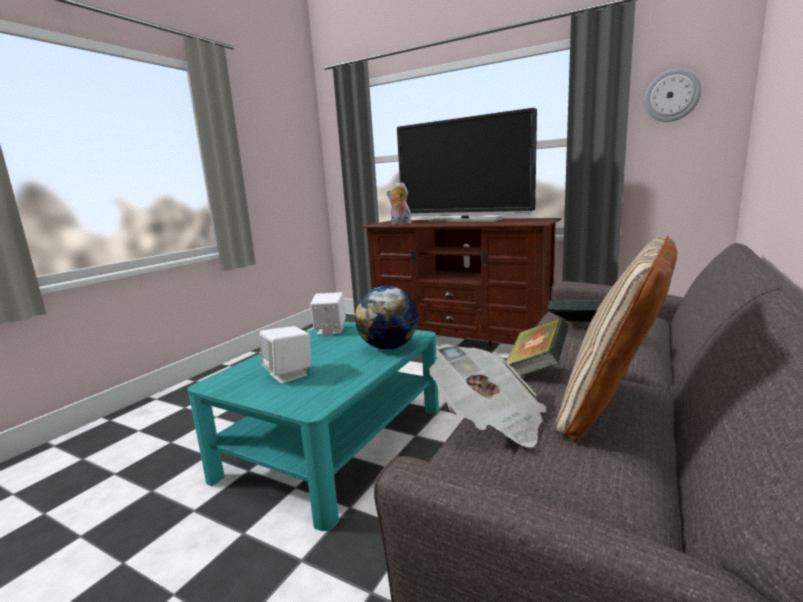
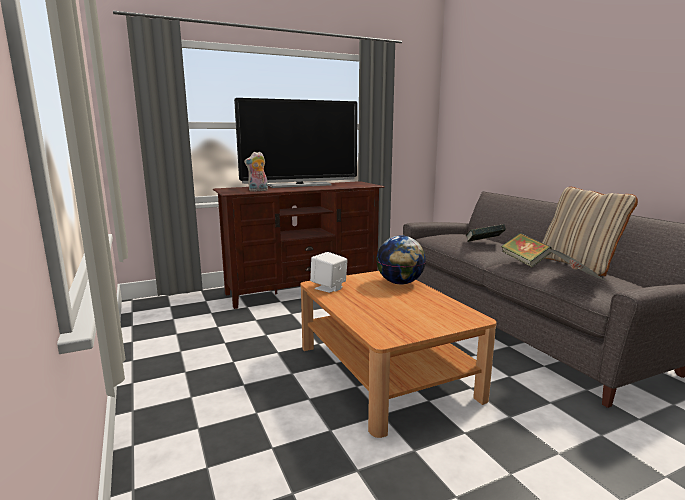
camera: 55 degrees left, 0 degrees up
turquoise coffee table [187,321,439,531] -> brown coffee table [301,271,497,438]
white speaker [260,326,311,384] -> none
wall clock [644,68,702,122] -> none

